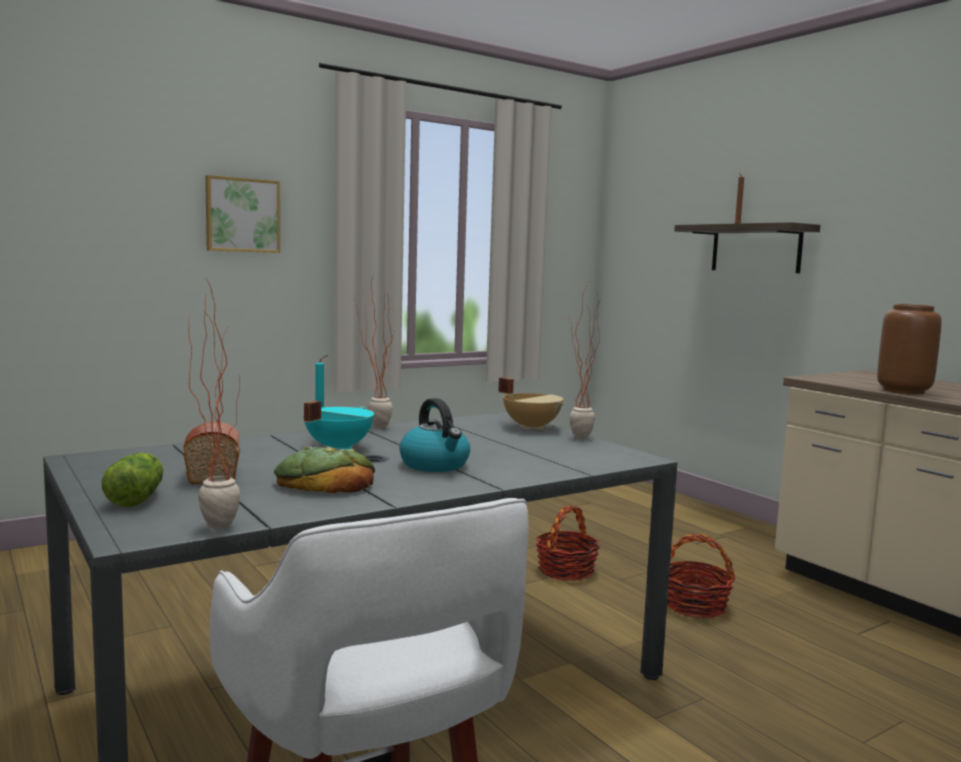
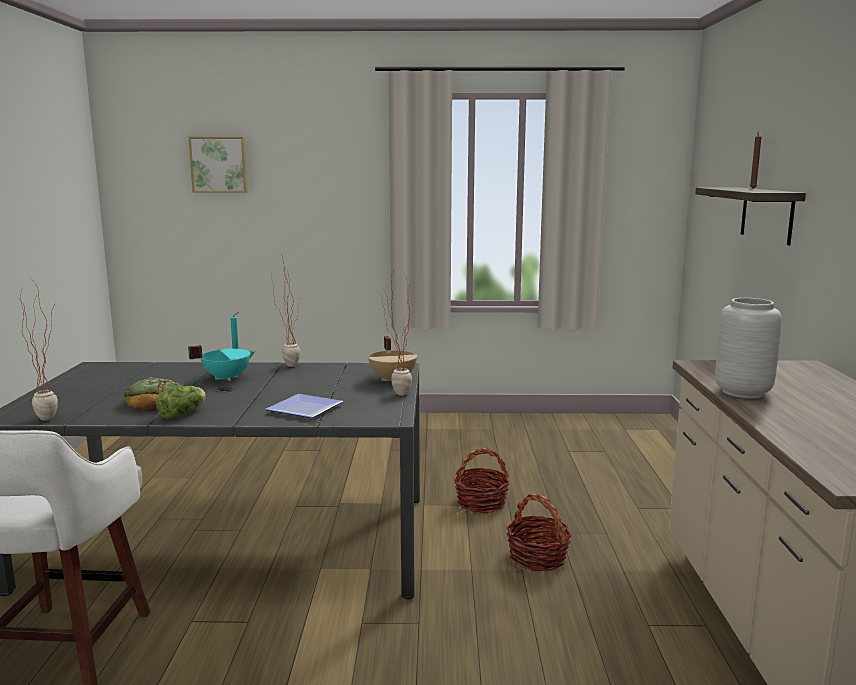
camera: 35 degrees right, 5 degrees up
lettuce [102,453,163,507] -> lettuce moved to [156,386,206,419]
bread [183,422,240,484] -> none
picture [205,175,280,253] -> picture moved to [188,137,248,193]
kettle [399,398,470,472] -> none
brown vase [877,304,942,394] -> grey vase [715,298,782,398]
none -> plate [265,394,343,418]

